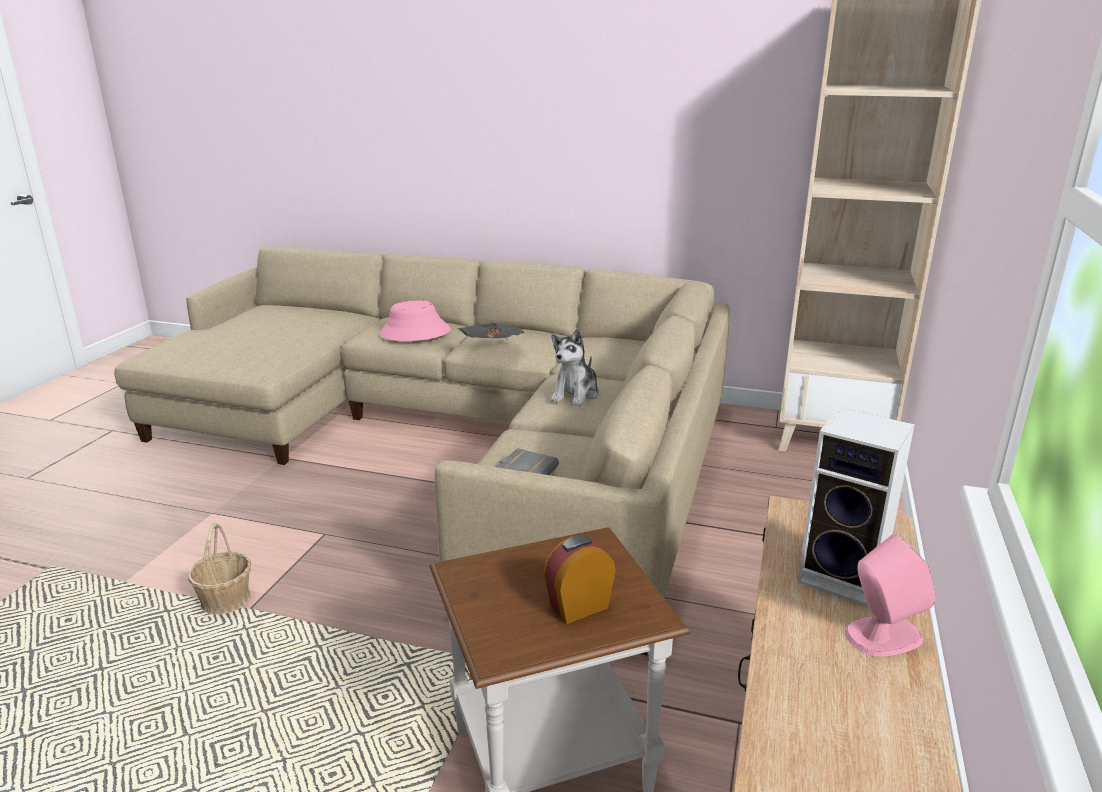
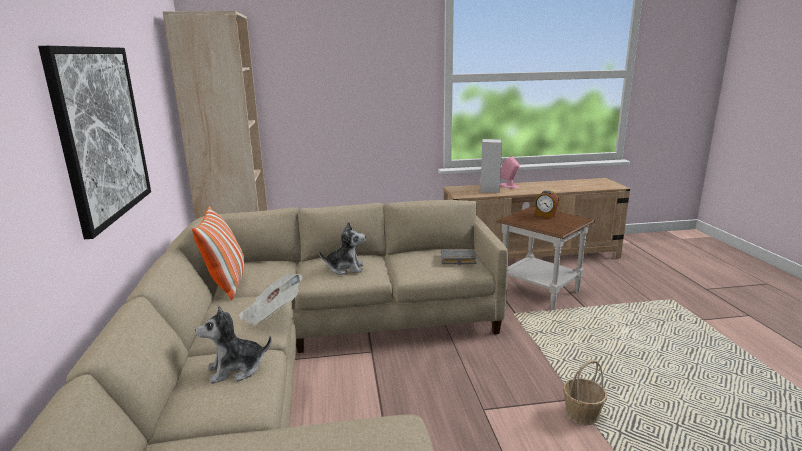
camera: 115 degrees left, 5 degrees down
pink hat [379,300,451,341] -> plush toy [195,306,272,384]
none -> picture [38,46,151,239]
none -> pillow [192,206,245,300]

